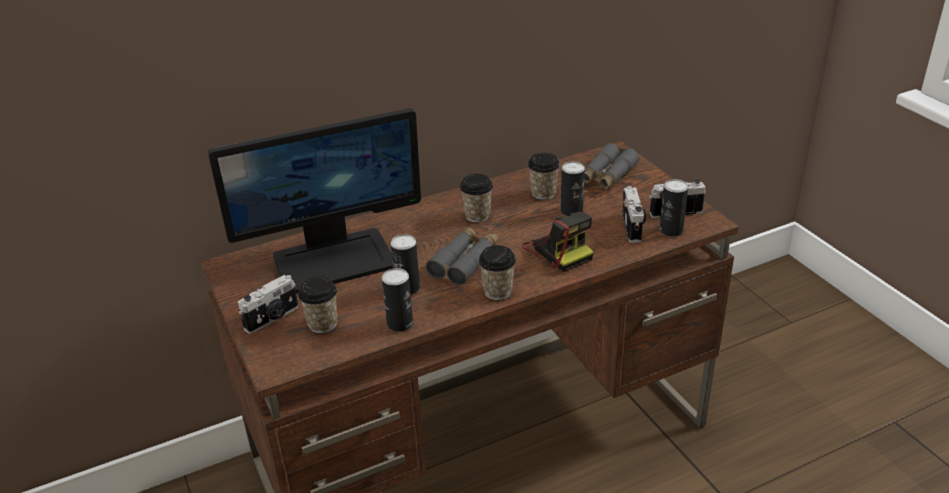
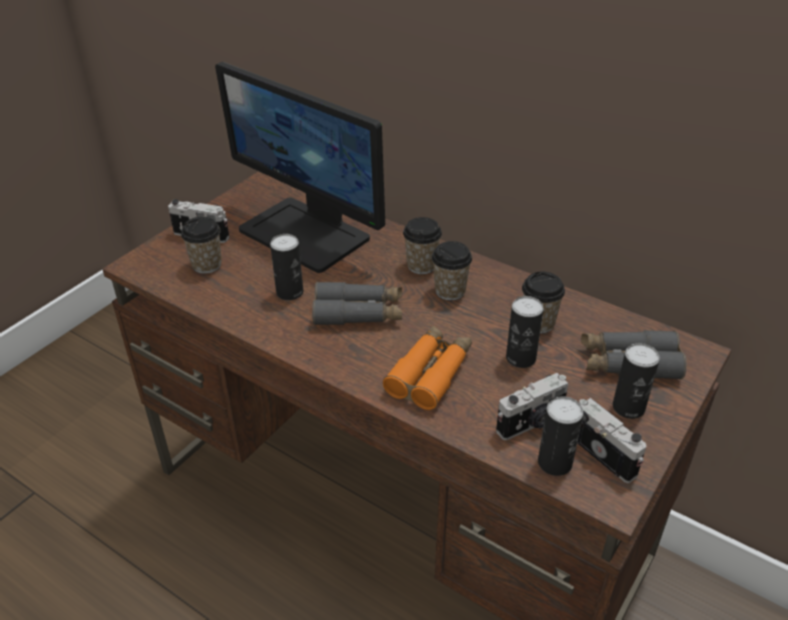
camera: 60 degrees right, 5 degrees up
can [382,268,413,332] -> can moved to [613,343,660,419]
cup [479,245,516,300] -> cup moved to [403,217,442,274]
camera [522,212,594,272] -> orange binoculars [383,325,472,410]

